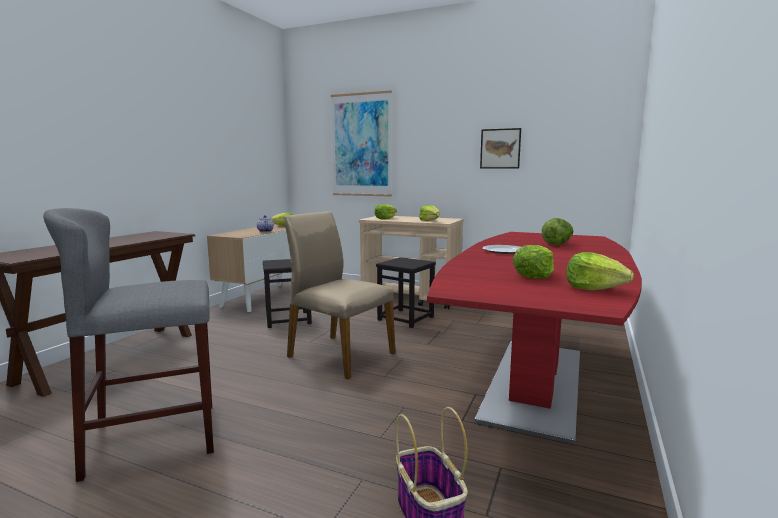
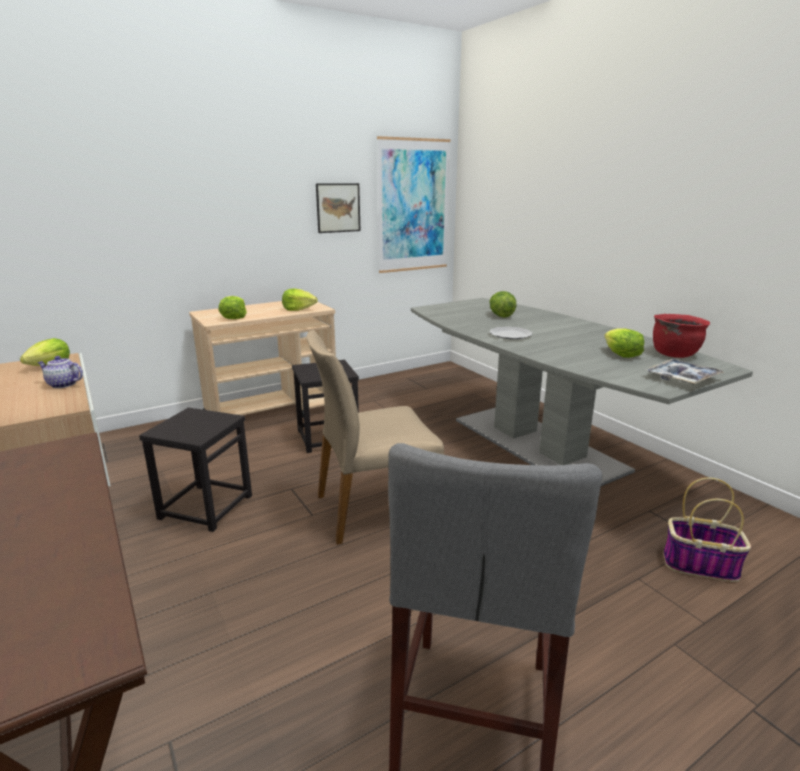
camera: 55 degrees left, 10 degrees up
picture [331,90,392,197] -> picture moved to [377,136,451,273]
red dining table [427,232,642,445] -> grey dining table [411,298,753,486]
lettuce [566,252,634,291] -> red cooking pot [653,314,710,358]
none -> tray [645,359,724,385]

